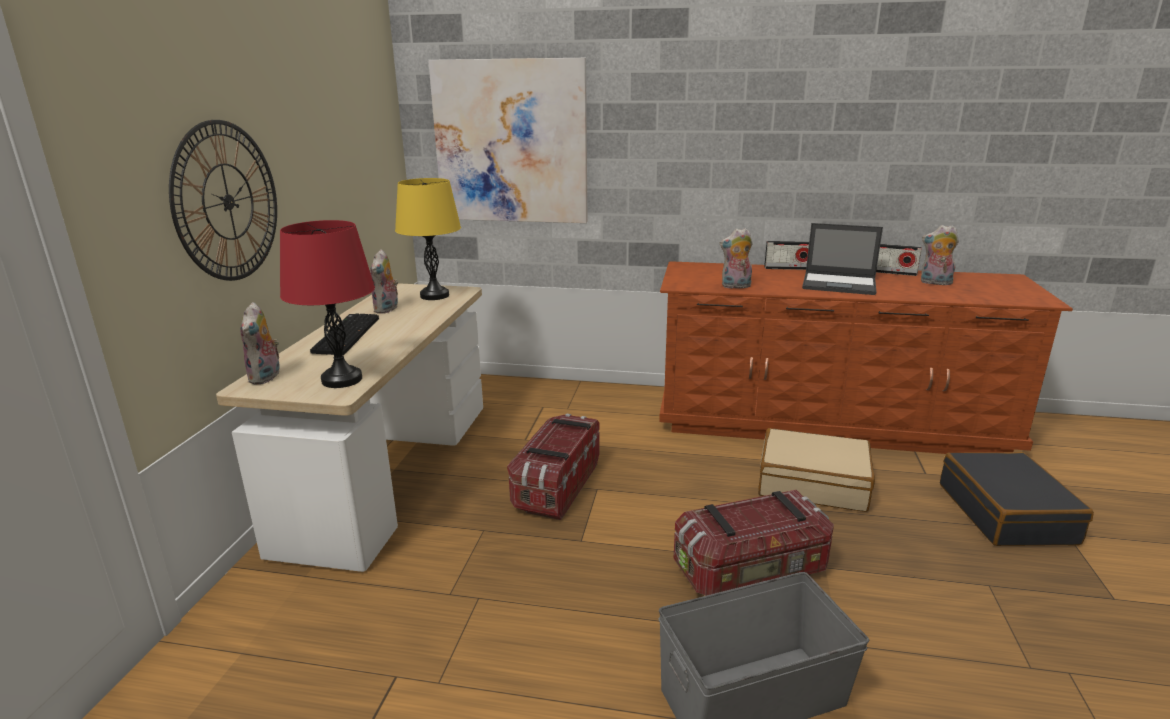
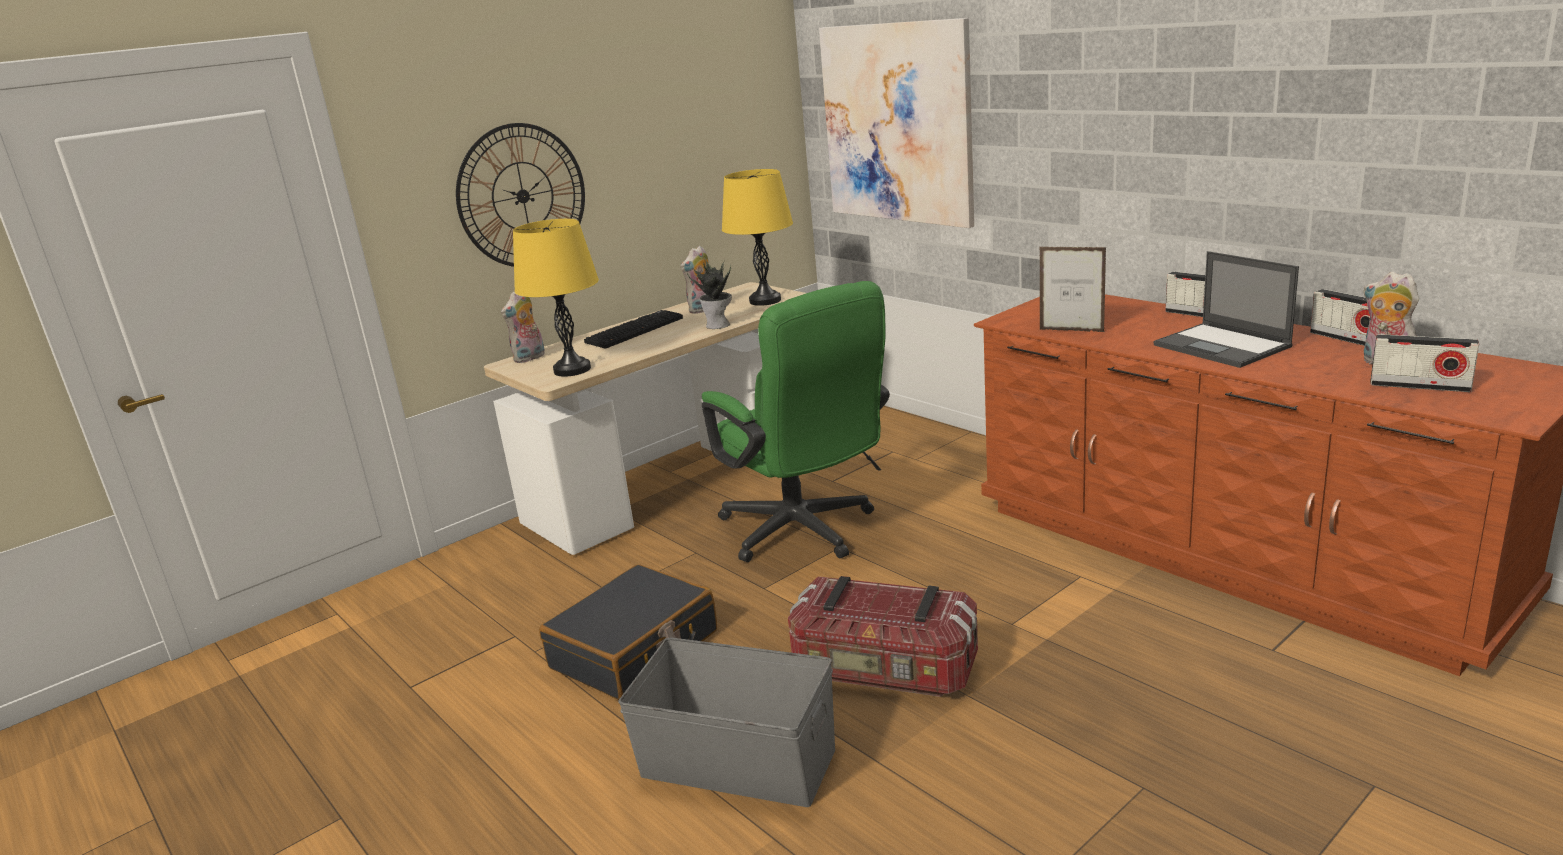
camera: 40 degrees right, 0 degrees up
red table lamp [280,220,375,388] -> yellow table lamp [513,219,599,377]
storage box [507,414,600,520] -> green office chair [702,281,890,562]
plush toy [720,228,753,289] -> picture frame [1040,247,1106,332]
beige suitcase [758,428,875,512] -> none
black suitcase [940,452,1094,546] -> black suitcase moved to [539,565,717,700]
none -> potted plant [687,258,732,329]
none -> radio [1370,334,1479,392]

